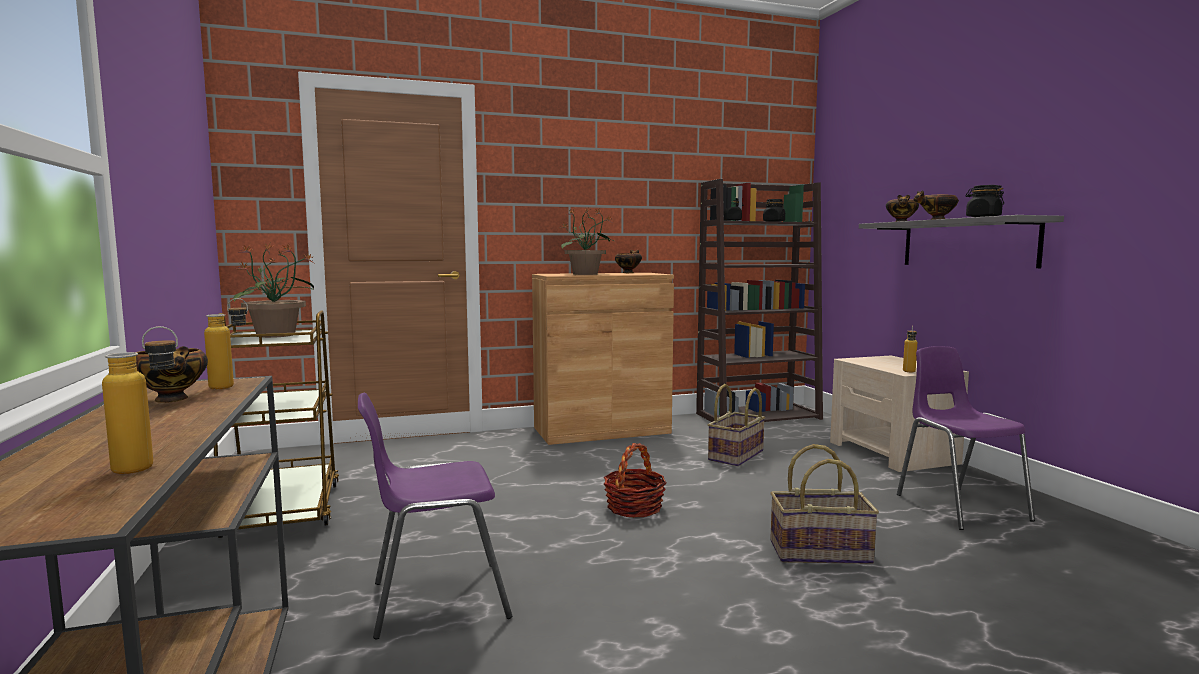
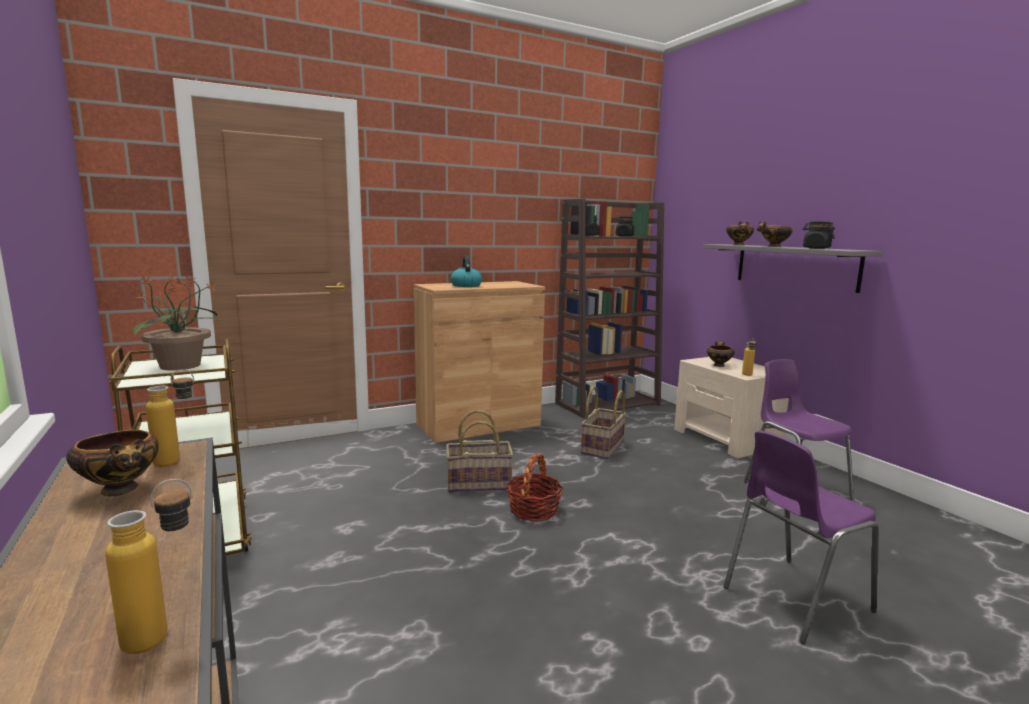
camera: 10 degrees left, 5 degrees up
purple chair [358,392,512,639] -> purple chair moved to [724,430,879,644]
potted plant [561,207,614,275] -> kettle [451,256,482,287]
bowl [615,250,642,273] -> bowl moved to [707,341,735,367]
basket [770,444,879,564] -> basket moved to [446,410,513,492]

